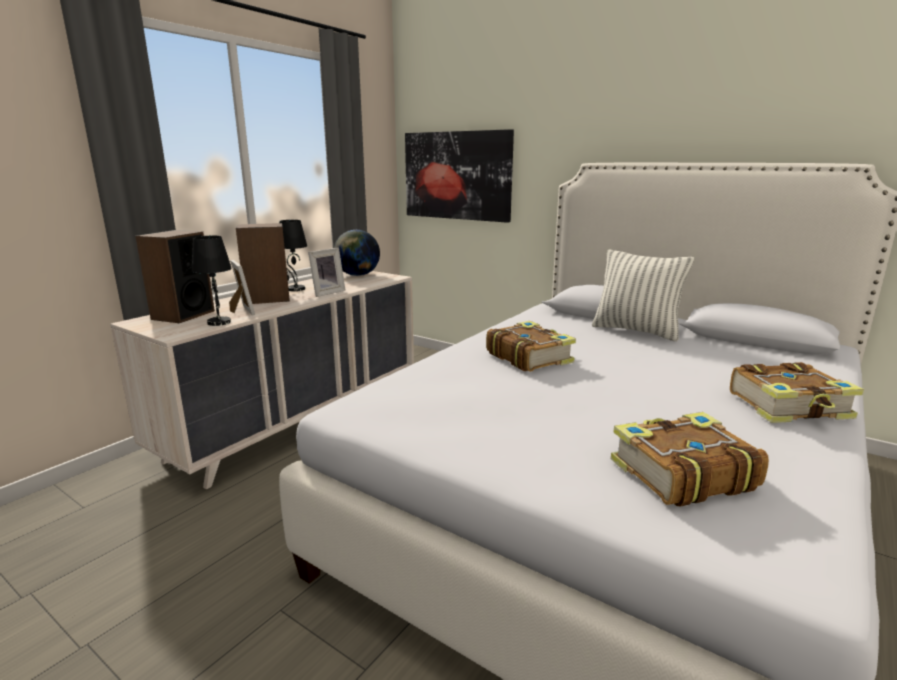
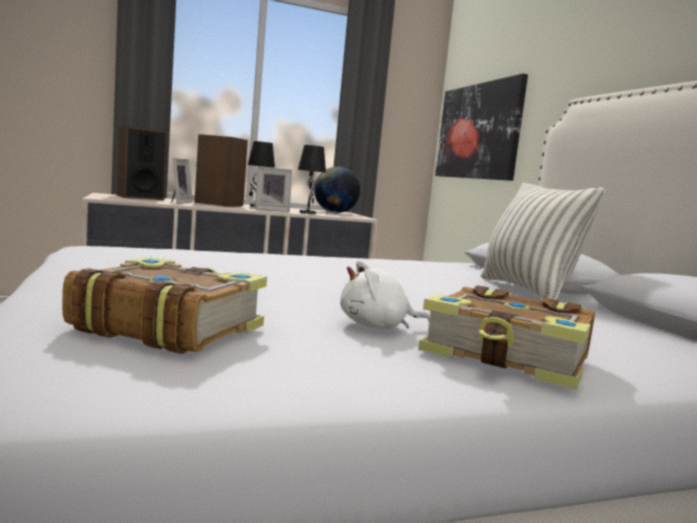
camera: 35 degrees right, 10 degrees down
black table lamp [192,236,232,326] -> black table lamp moved to [298,145,326,214]
book [486,321,576,372] -> none
none -> white plush toy [341,261,430,329]

